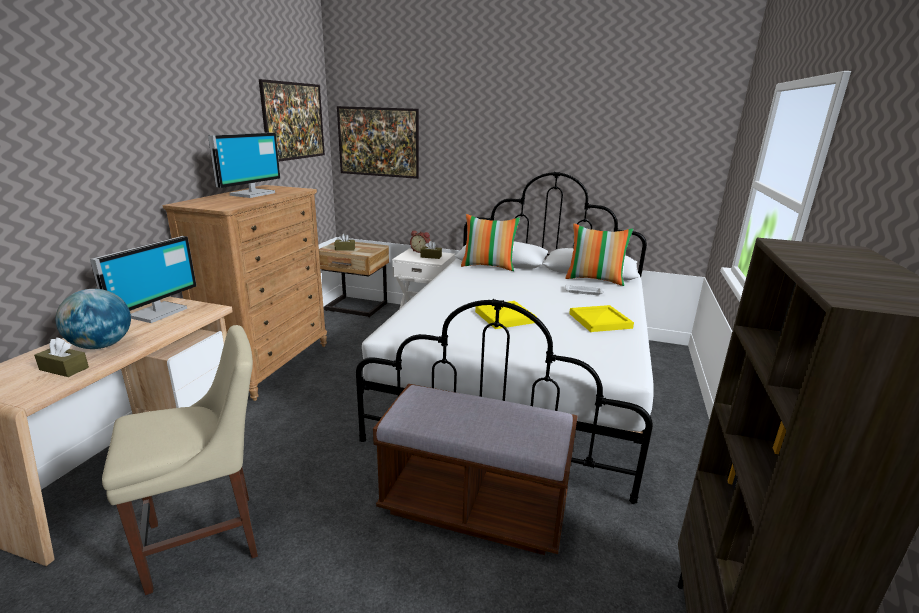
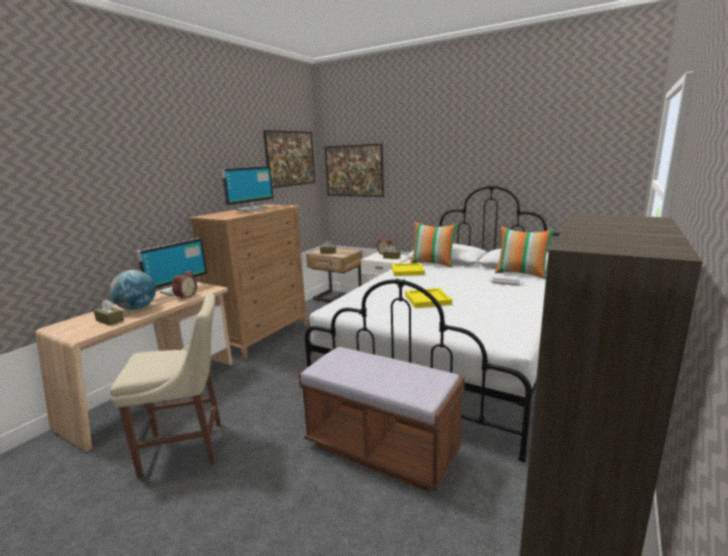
camera: 15 degrees right, 5 degrees down
yellow tray [569,305,634,332] -> yellow tray moved to [392,263,425,276]
none -> alarm clock [172,270,197,300]

